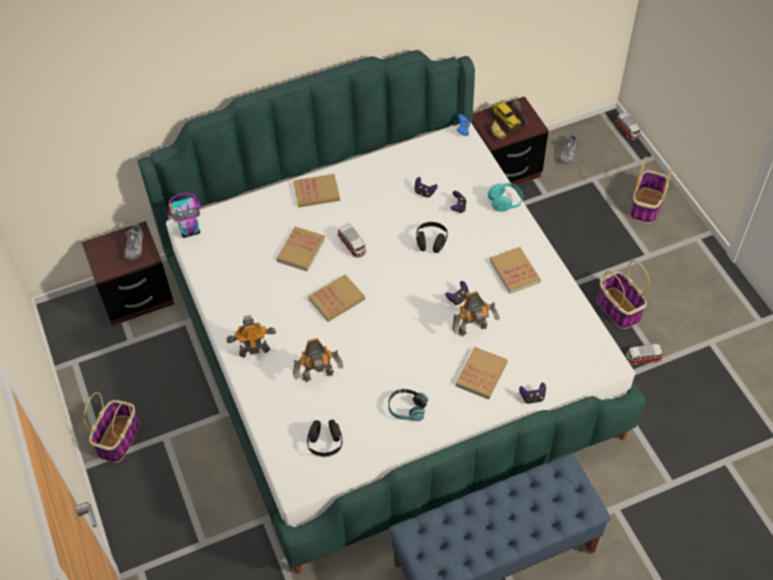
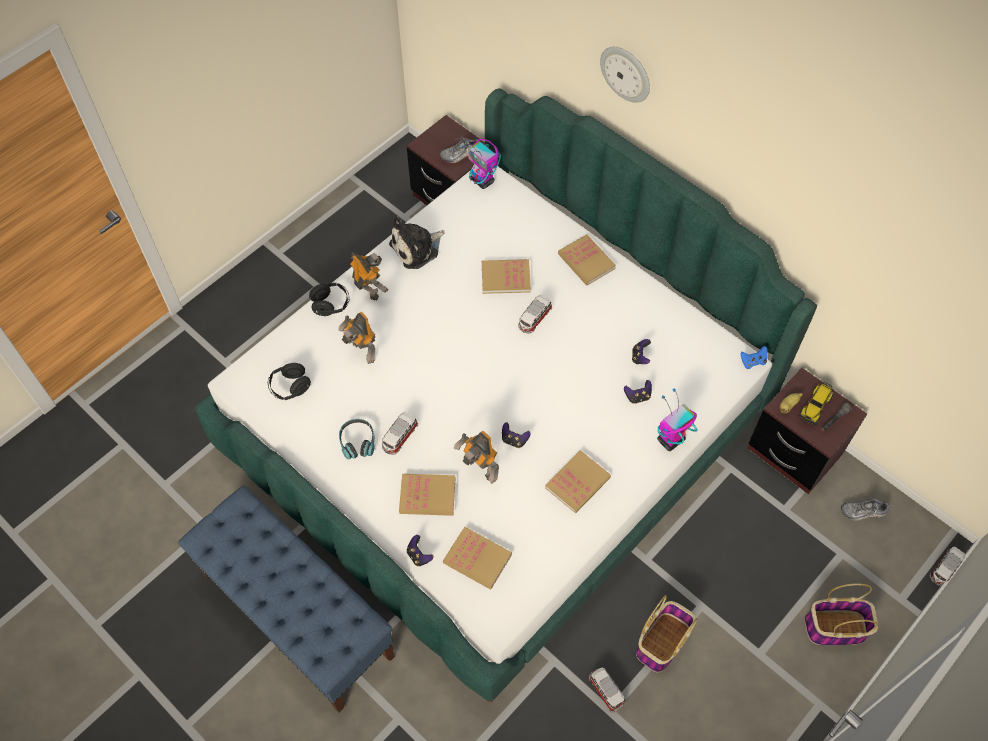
camera: 65 degrees right, 5 degrees up
basket [83,392,140,463] -> none
book [308,274,365,322] -> book moved to [443,527,512,590]
black headphones [416,222,448,253] -> black headphones moved to [309,283,349,316]
turquoise headphones [488,183,523,212] -> toy robot [657,389,697,451]
none -> toy car [382,412,418,455]
none -> plush toy [389,216,445,269]
none -> wall clock [600,47,650,103]

